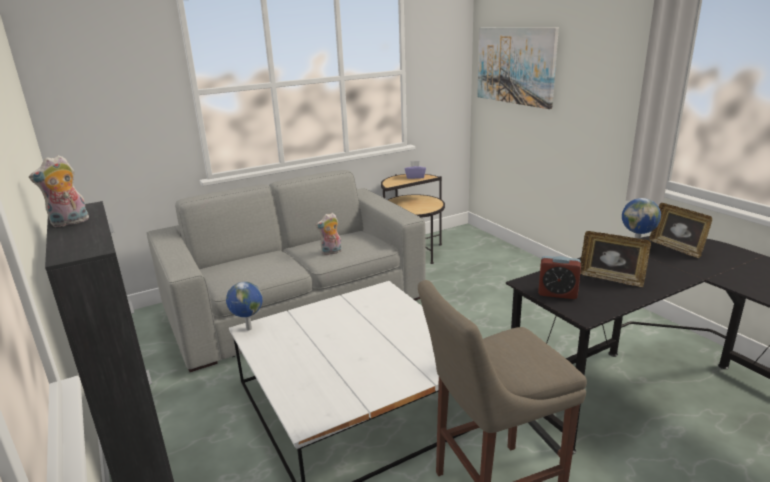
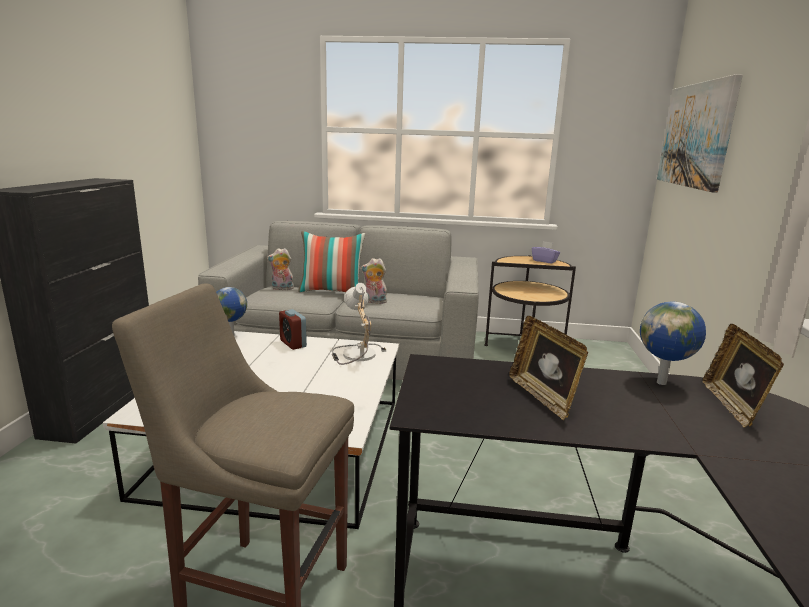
camera: 35 degrees right, 5 degrees down
plush toy [29,155,89,227] -> plush toy moved to [267,248,295,290]
alarm clock [538,256,581,299] -> alarm clock moved to [279,309,307,350]
none -> pillow [298,231,365,292]
none -> table lamp [332,283,386,365]

